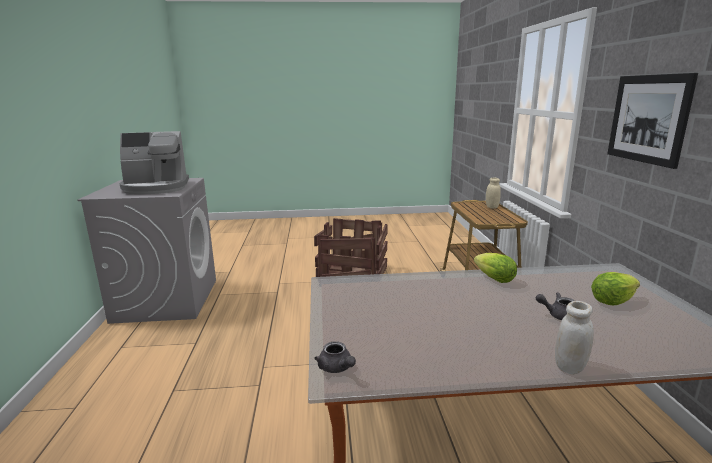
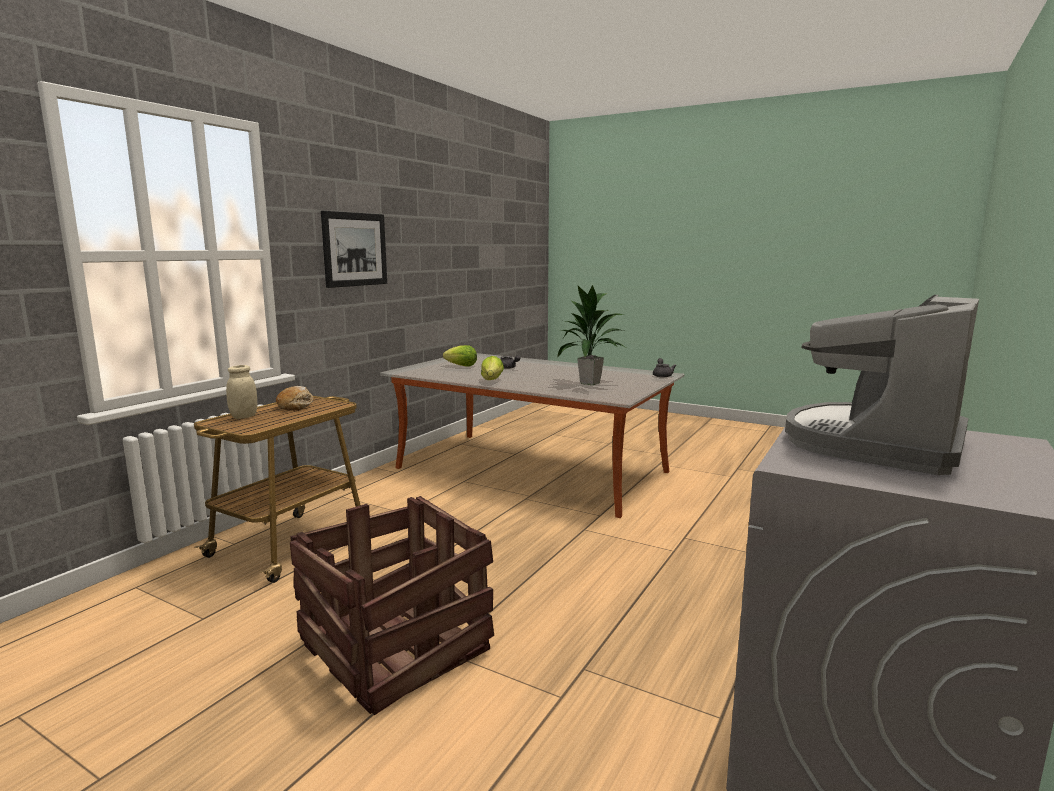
camera: 145 degrees left, 5 degrees down
coffee machine [119,131,189,194] -> coffee machine turned 75 degrees counterclockwise [785,295,979,475]
white jar [555,301,594,375] -> none
none -> bread [276,386,313,410]
none -> potted plant [557,285,628,385]

